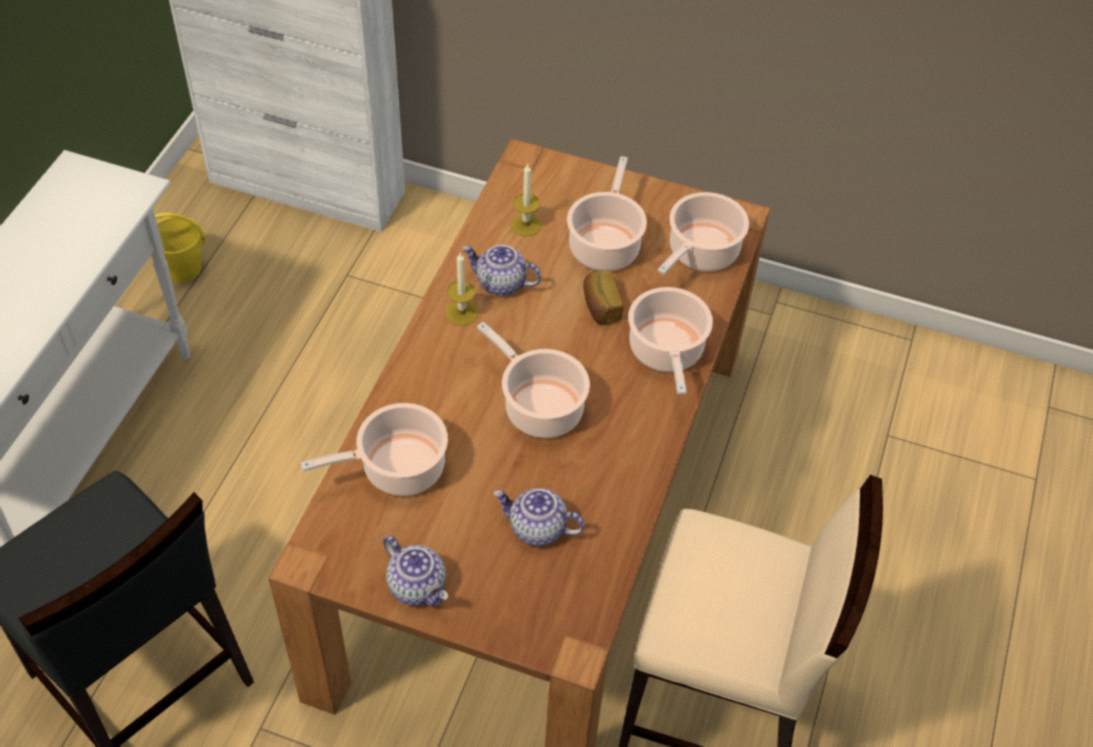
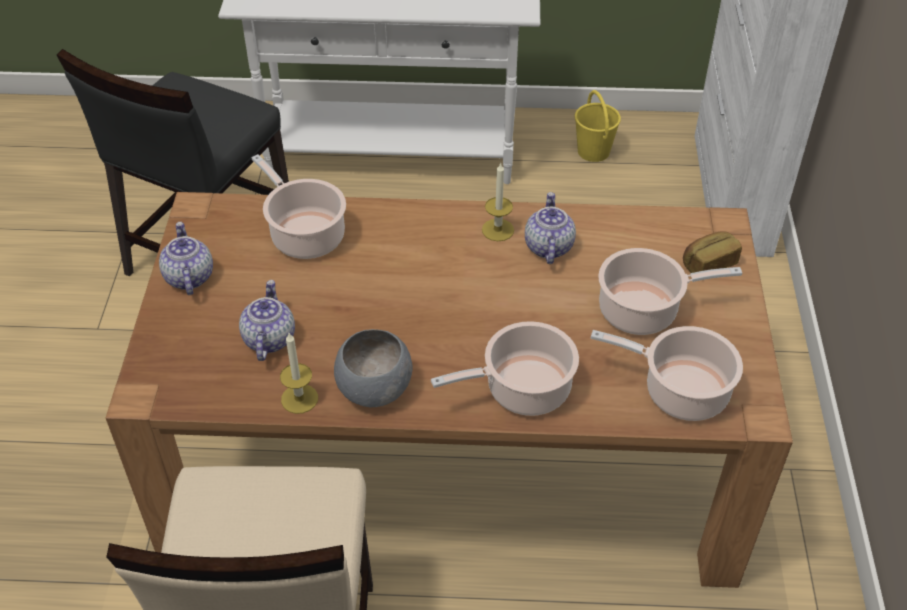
camera: 75 degrees right, 5 degrees down
teapot [383,536,448,606] -> teapot turned 135 degrees clockwise [159,222,213,295]
cooking pot [477,322,590,438] -> none
candle [510,163,542,236] -> candle moved to [280,333,318,414]
bread [583,270,623,324] -> bread moved to [683,232,742,273]
none -> grey bowl [334,329,413,407]

